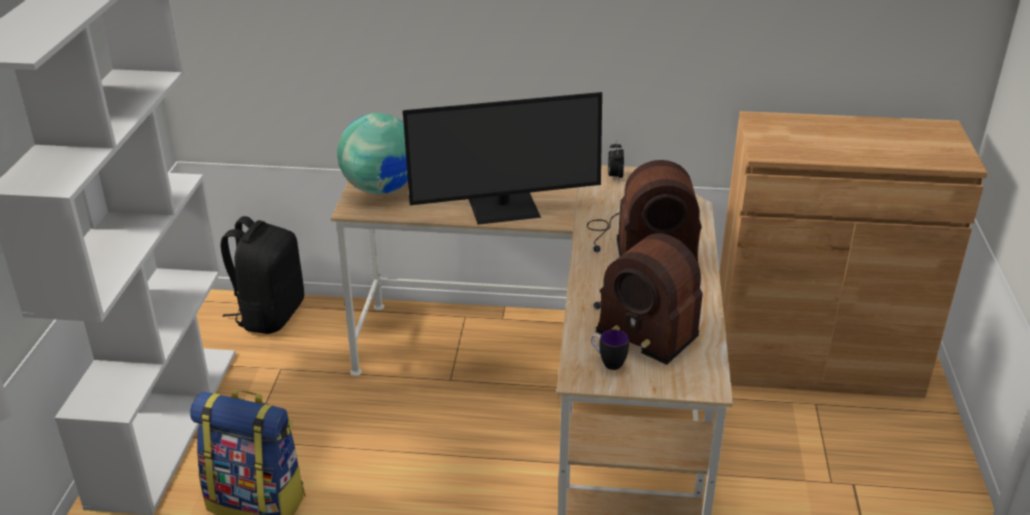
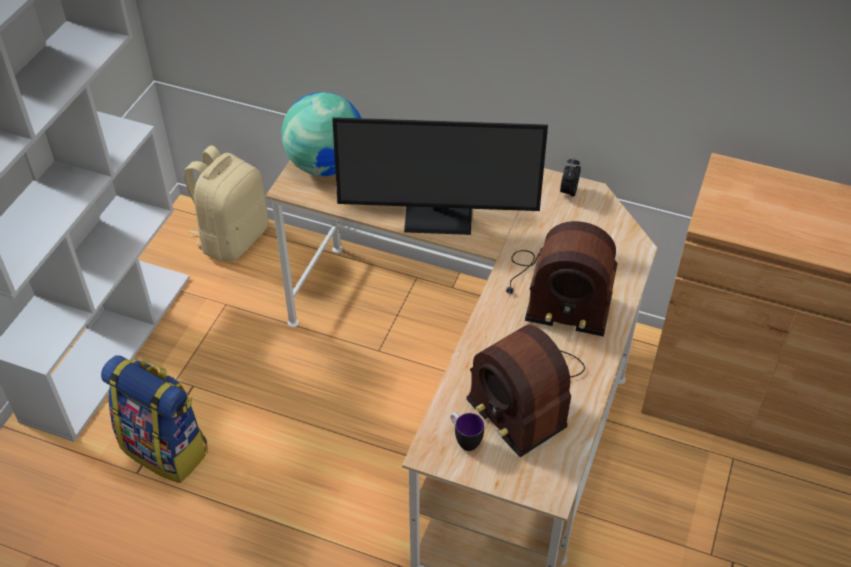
camera: 15 degrees right, 15 degrees up
black backpack [220,216,304,334] -> beige backpack [184,145,268,262]

